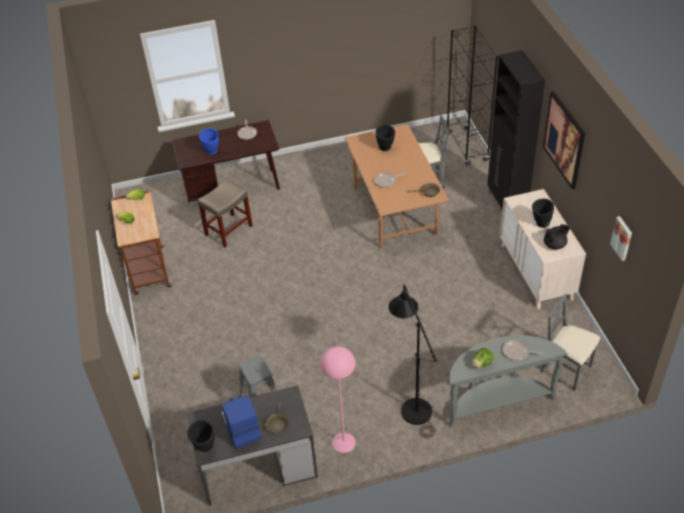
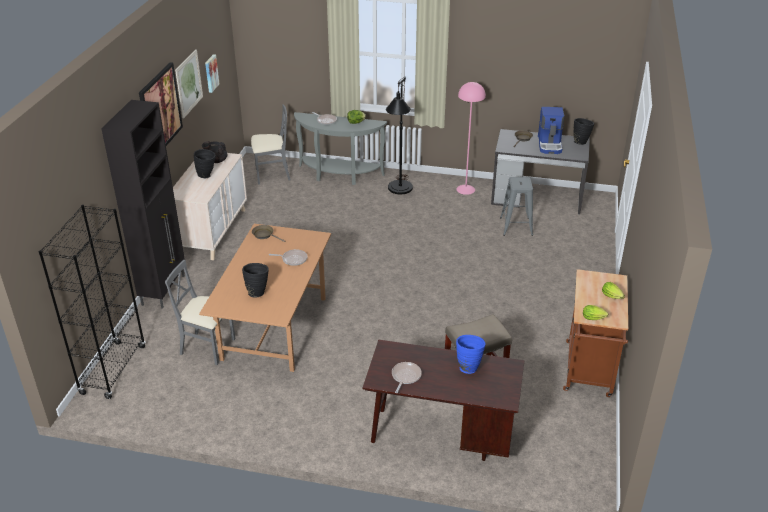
camera: 155 degrees left, 10 degrees down
grey chair [540,294,600,391] -> grey chair turned 75 degrees counterclockwise [251,104,290,185]
none -> picture [175,49,203,119]

